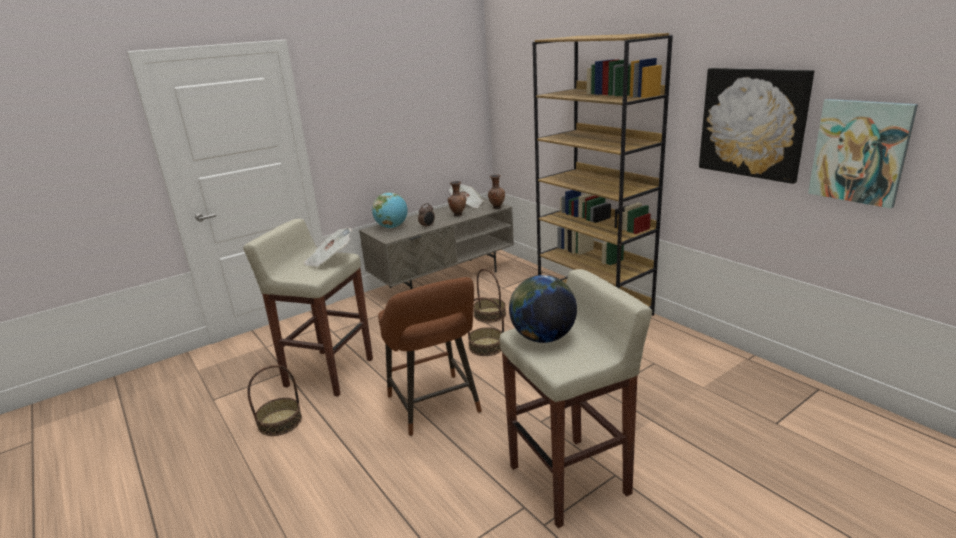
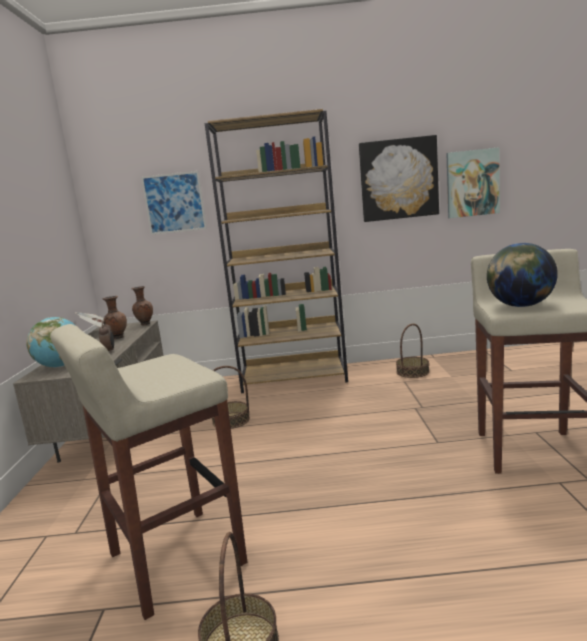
camera: 55 degrees left, 10 degrees down
newspaper [304,228,352,267] -> none
brown stool [378,277,482,436] -> none
basket [468,297,504,356] -> basket moved to [396,324,429,378]
none -> picture [141,171,207,235]

